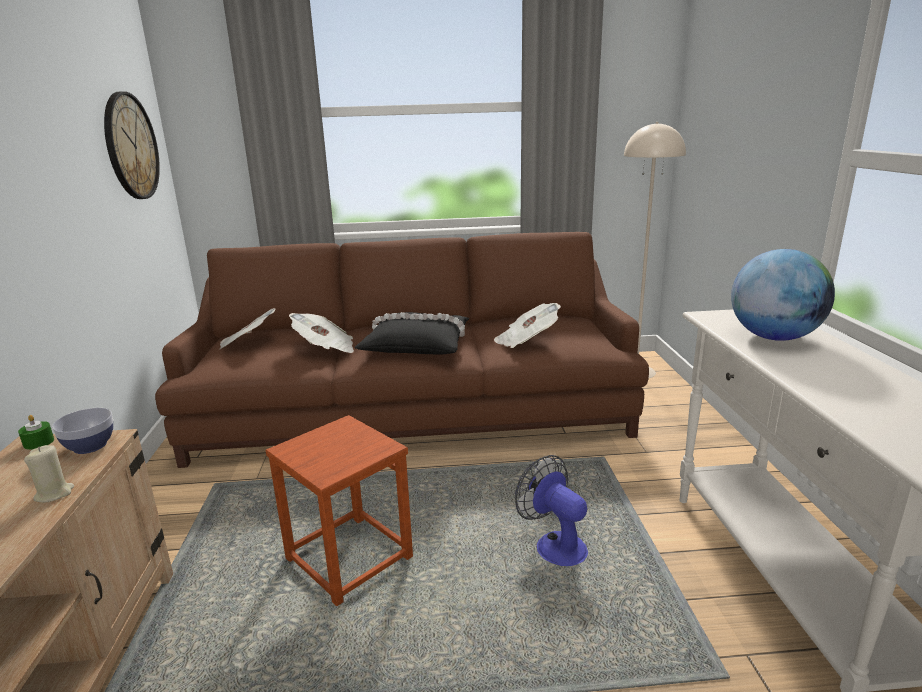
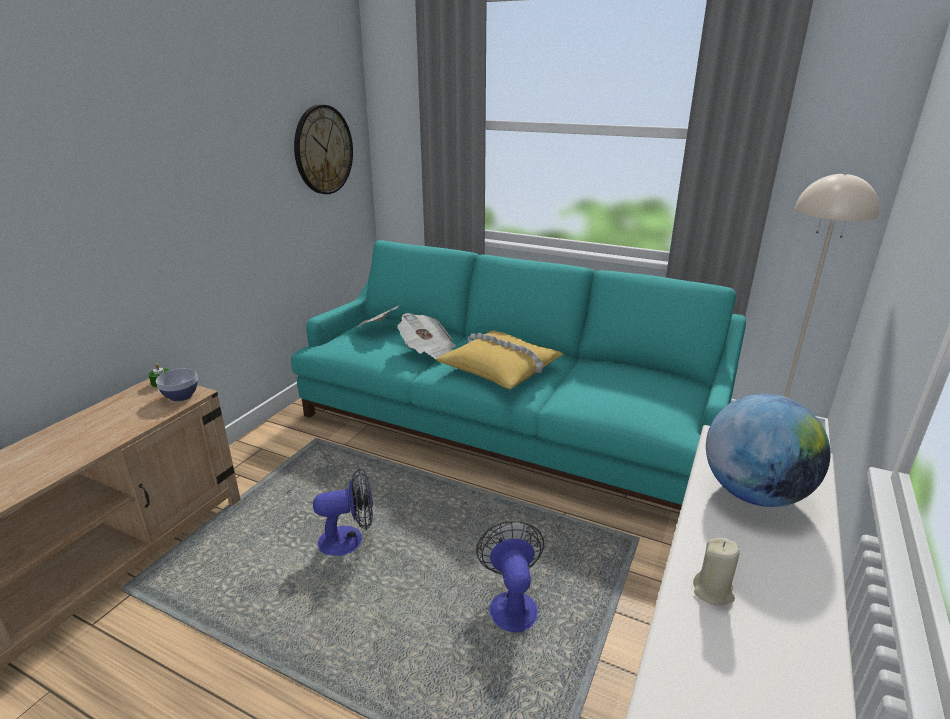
camera: 30 degrees right, 5 degrees up
beige candle [24,445,74,502] -> beige candle moved to [693,538,740,606]
brown sofa [155,232,649,468] -> turquoise sofa [291,240,746,510]
brown stool [266,415,413,606] -> fan [313,468,373,556]
black pillow [355,312,469,355] -> yellow pillow [435,330,563,389]
newspaper [494,303,561,348] -> none

